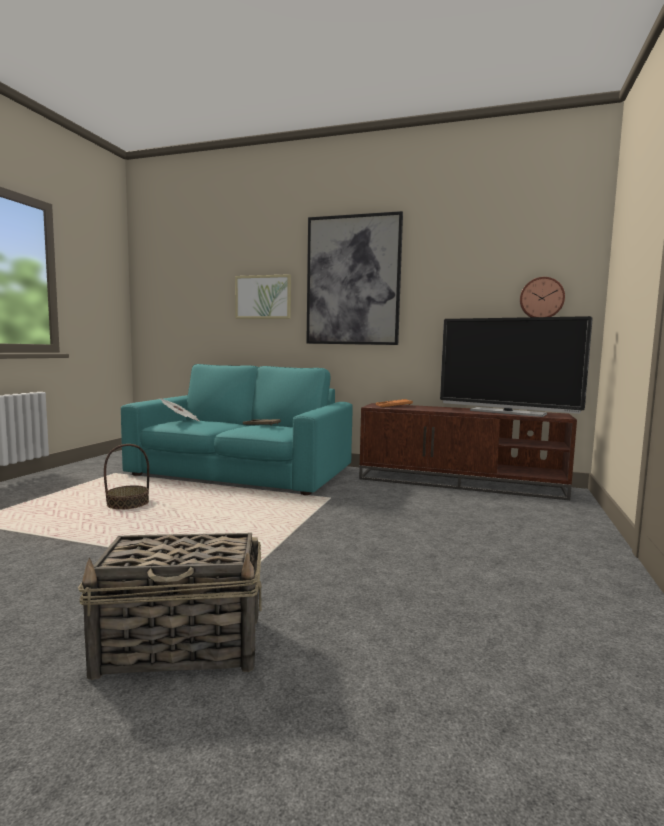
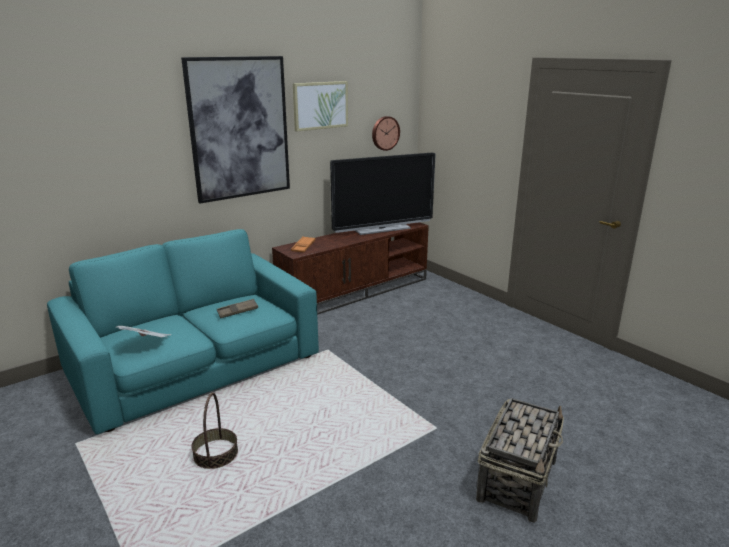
camera: 55 degrees left, 15 degrees up
picture [235,274,291,319] -> picture moved to [293,81,348,132]

